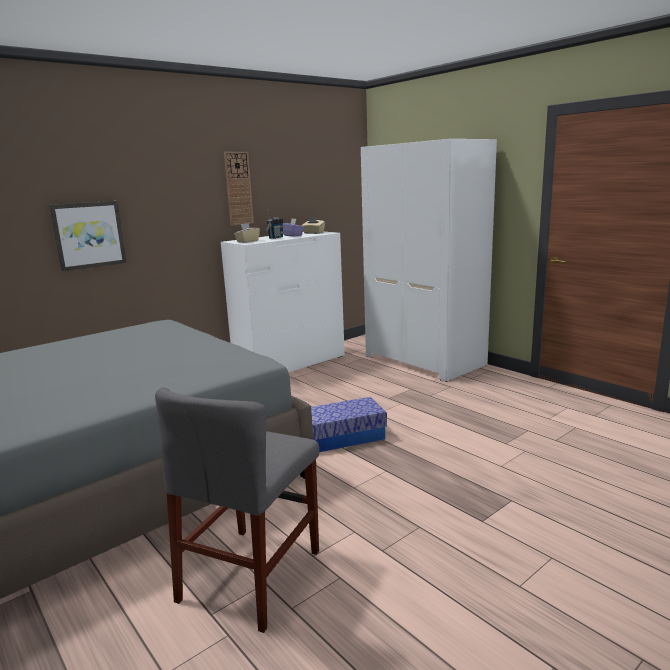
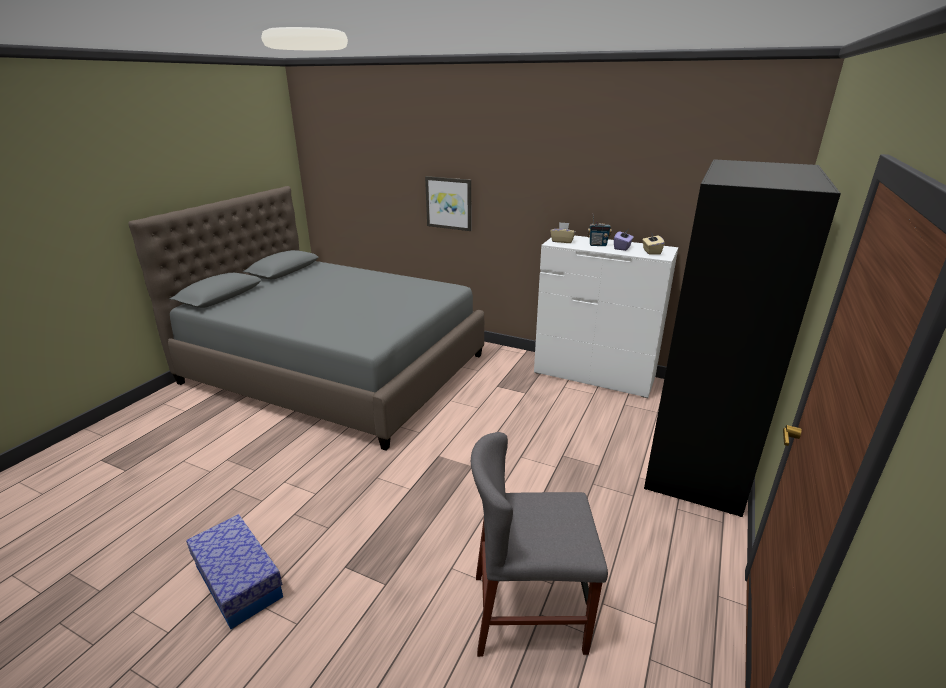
camera: 65 degrees right, 10 degrees up
grey chair [155,387,319,633] -> grey chair moved to [471,432,608,657]
wall clock [224,152,254,226] -> none
storage box [311,397,387,452] -> storage box moved to [186,514,283,629]
white wardrobe [361,139,497,382] -> black wardrobe [644,159,841,517]

